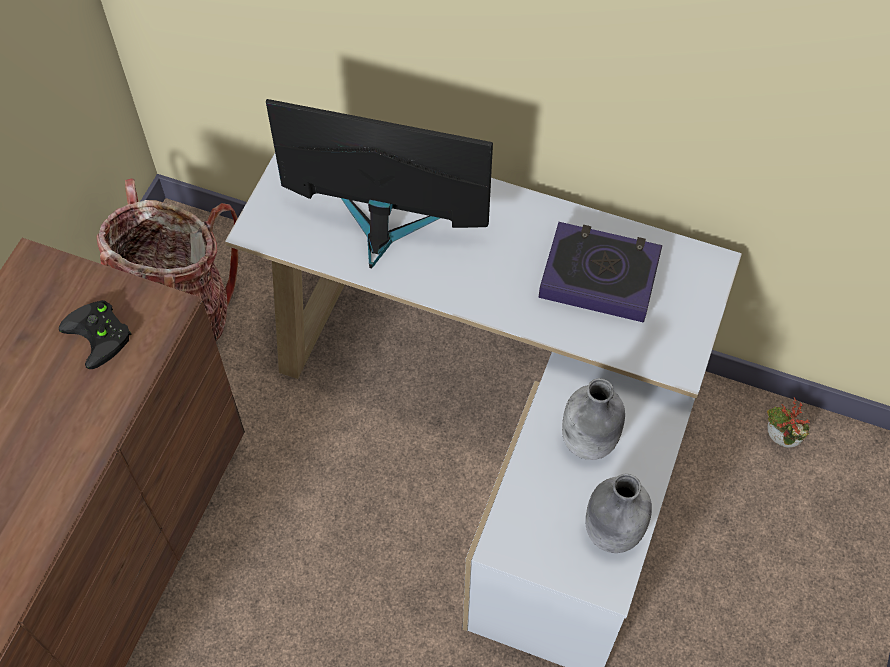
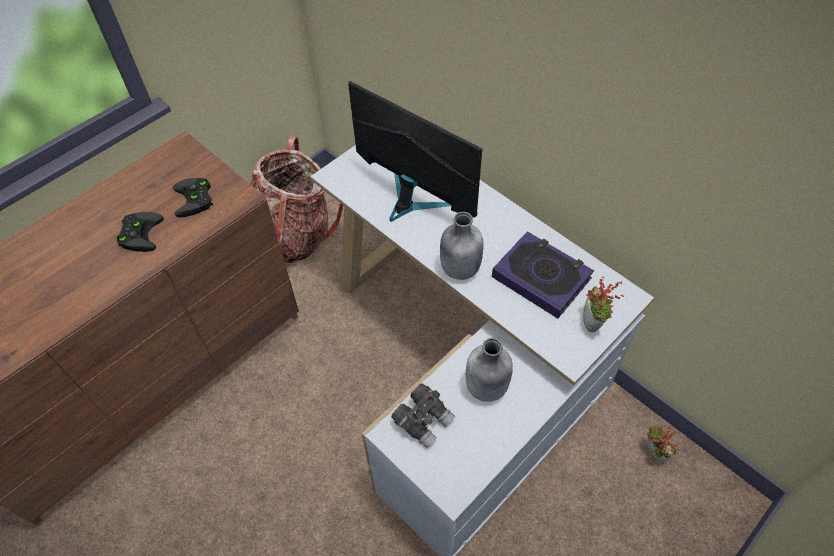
camera: 25 degrees right, 5 degrees down
grey bottle [585,474,652,553] -> grey bottle moved to [440,212,484,280]
none -> black game controller [117,212,164,252]
none -> grey binoculars [391,383,455,448]
none -> potted plant [583,277,624,332]

